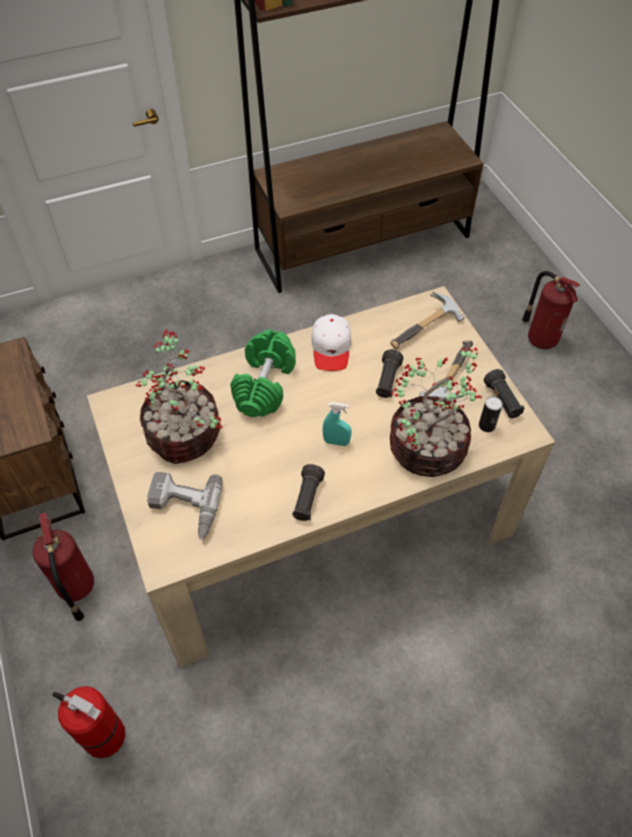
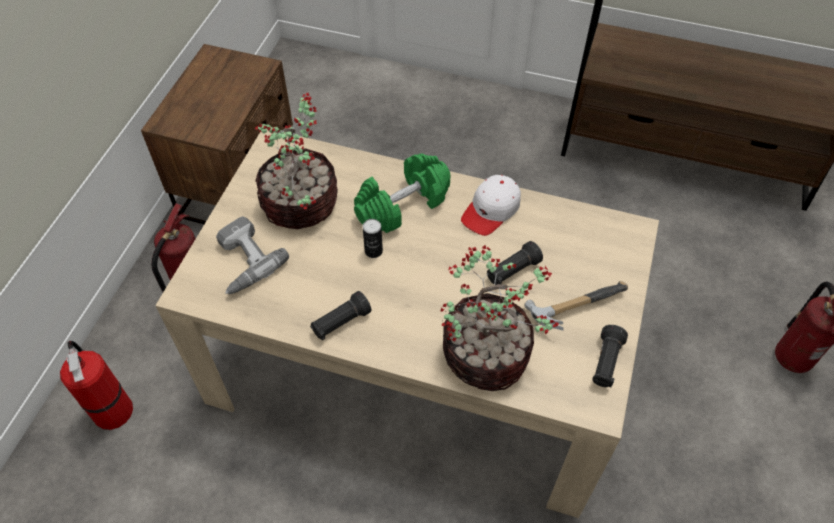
camera: 40 degrees right, 0 degrees up
turquoise spray bottle [323,402,352,446] -> none
hammer [390,292,465,349] -> none
can [479,396,503,432] -> can moved to [363,219,383,258]

